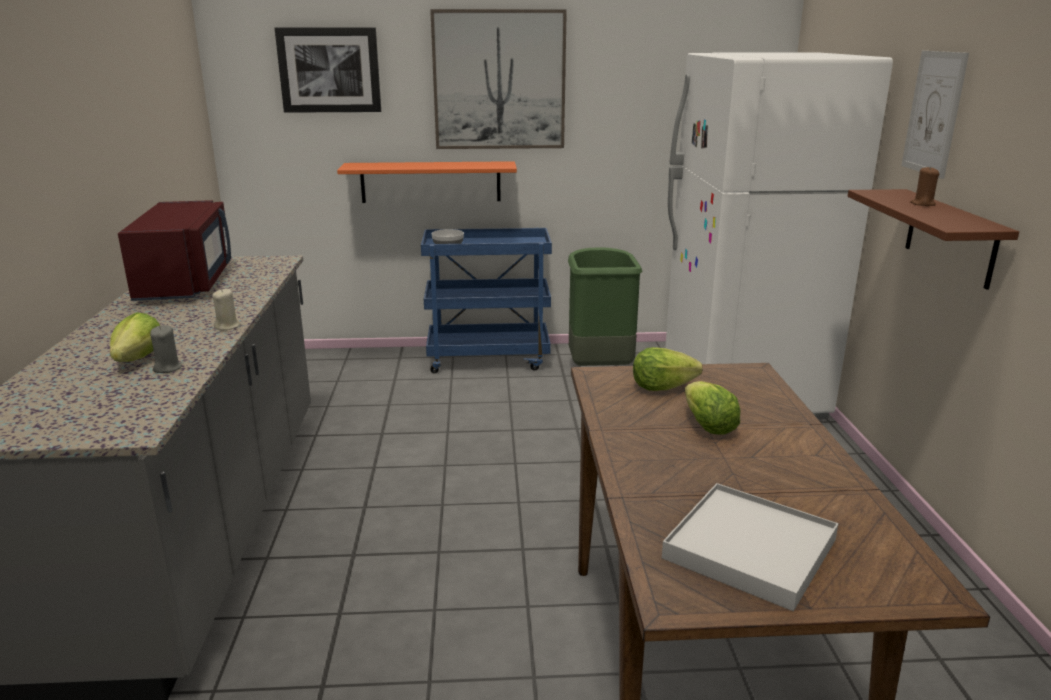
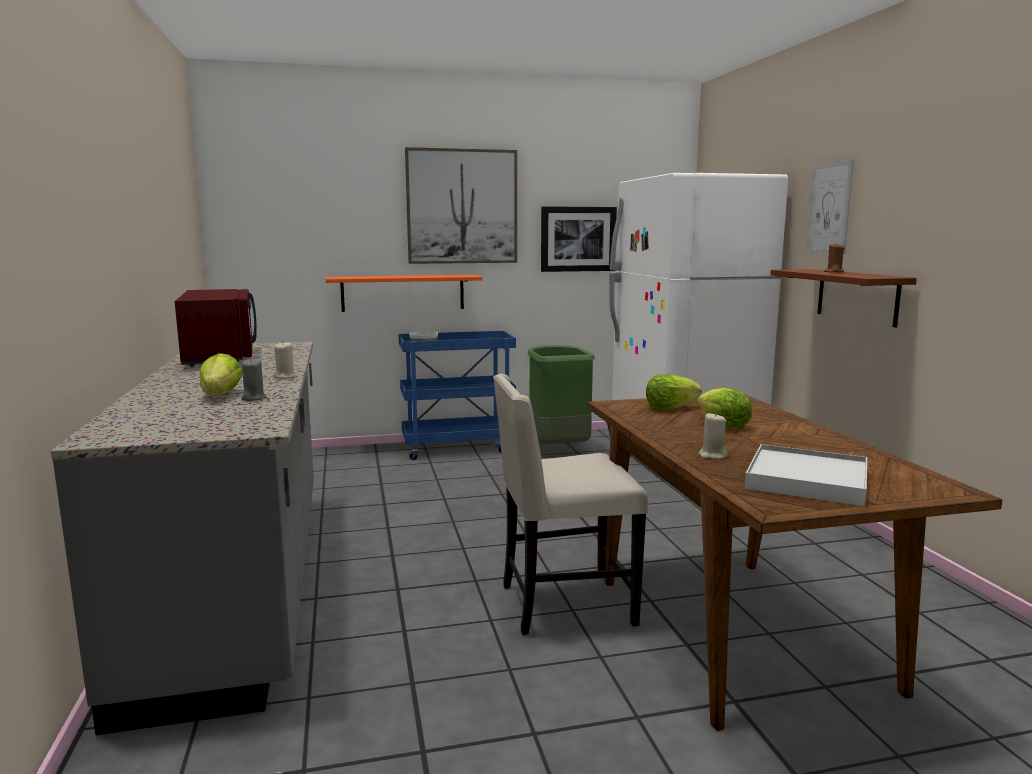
camera: 10 degrees left, 10 degrees down
picture [275,27,381,113] -> picture moved to [541,206,617,272]
none -> beige chair [493,374,648,635]
none -> beige candle [699,412,727,459]

